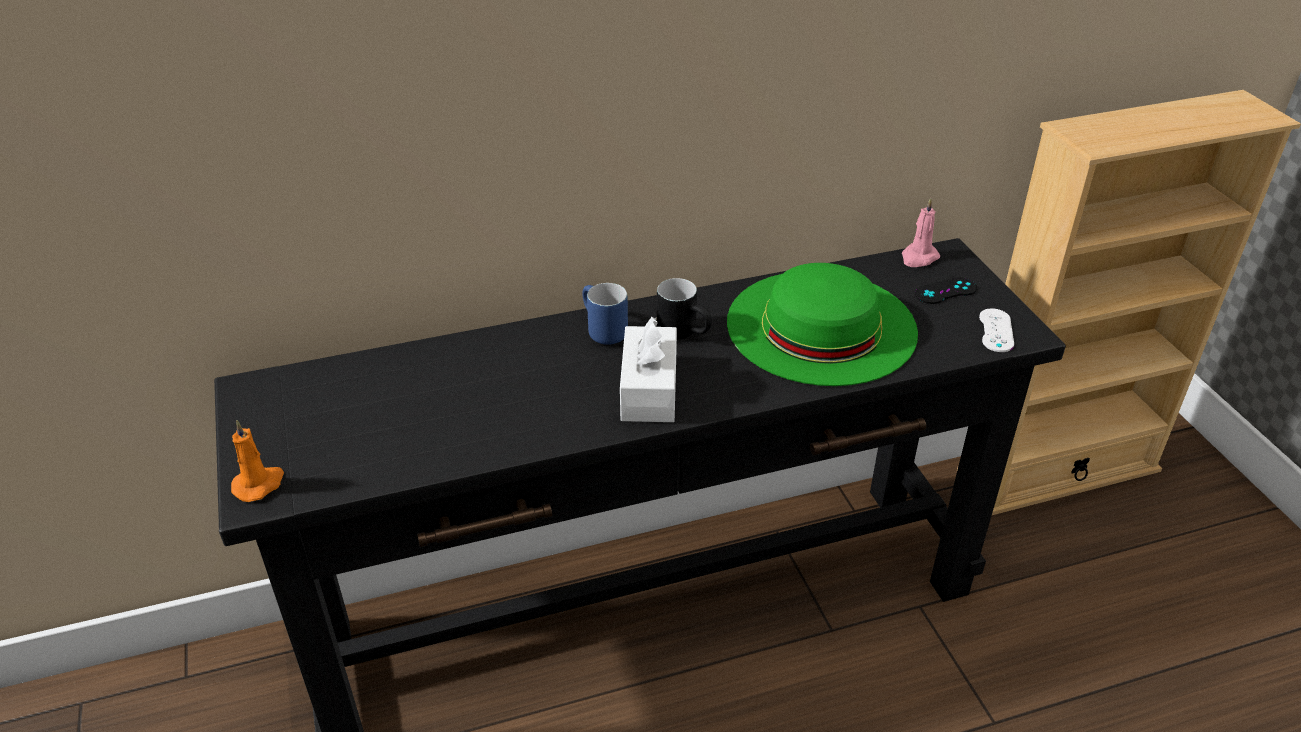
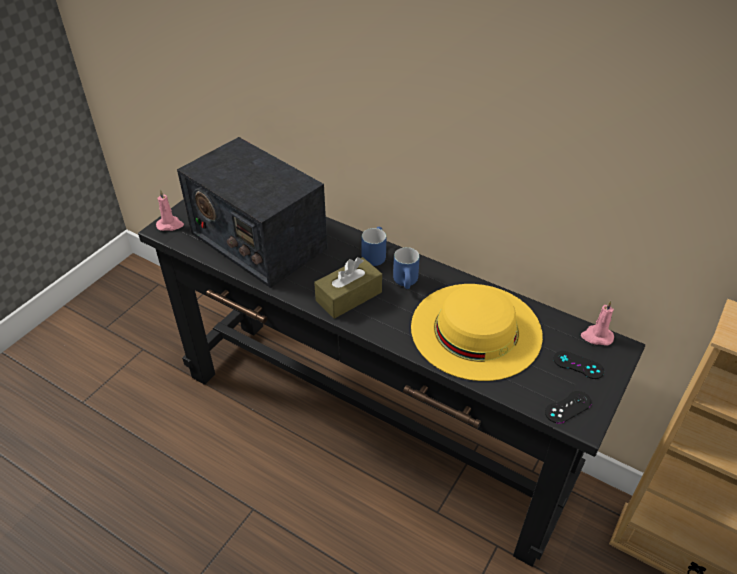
camera: 50 degrees right, 5 degrees up
orange candle [231,420,284,502] -> pink candle [156,189,184,231]
white tissue box [620,317,677,422] -> brown tissue box [314,257,382,319]
black mug [657,278,712,340] -> blue mug [393,247,420,289]
green hat [727,263,918,386] -> yellow hat [411,284,543,381]
white game controller [979,308,1014,352] -> black game controller [545,391,592,424]
none -> radio [177,137,327,288]

